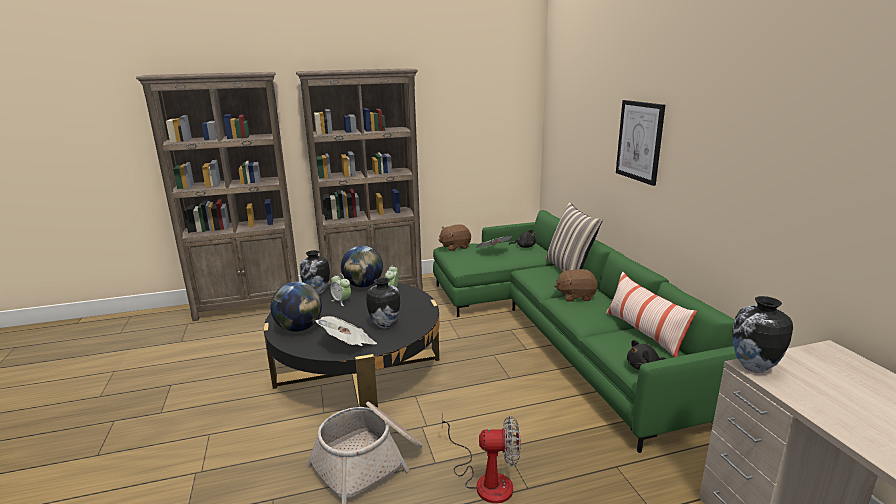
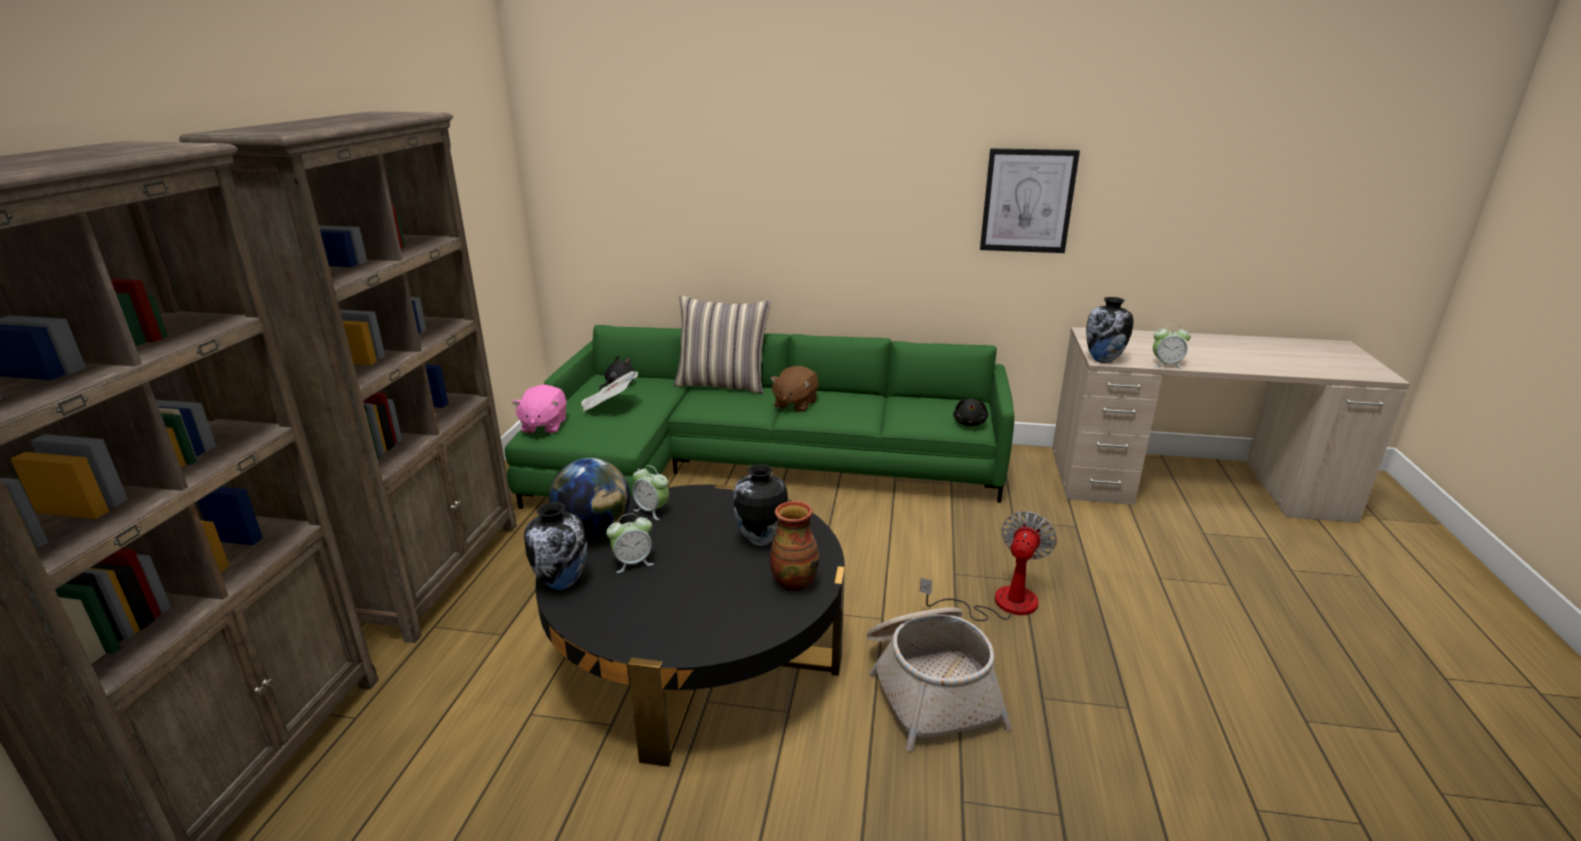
camera: 65 degrees left, 5 degrees up
globe [270,282,322,332] -> none
newspaper [315,316,377,346] -> vase [770,501,819,591]
brown plush toy [439,224,471,251] -> pink plush toy [512,384,567,434]
pillow [606,272,697,357] -> none
picture [616,100,665,186] -> picture moved to [980,148,1080,253]
none -> alarm clock [1153,324,1191,369]

